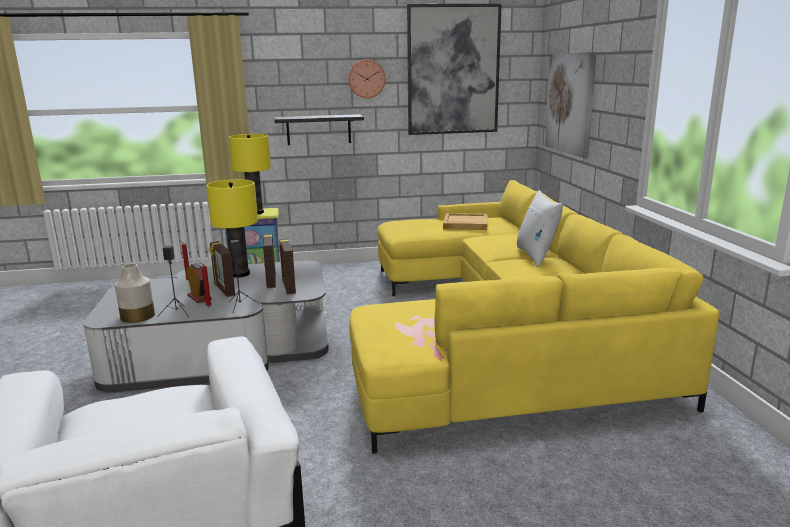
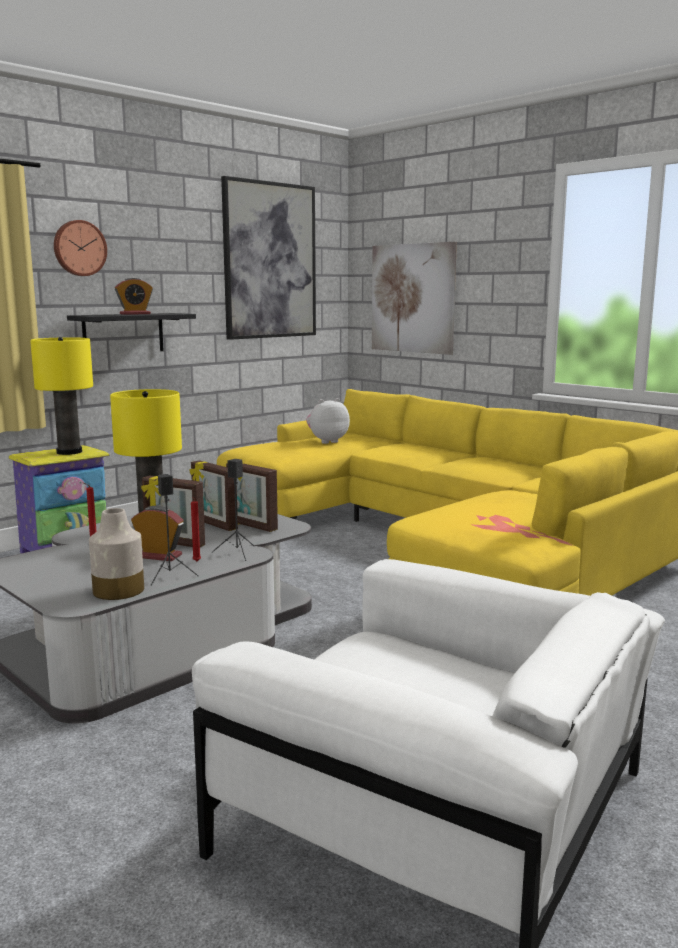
camera: 35 degrees left, 5 degrees down
wall clock [348,60,385,98] -> wall clock moved to [54,220,107,276]
beige tray [443,213,488,230] -> plush toy [306,398,350,444]
grey pillow [517,190,563,267] -> none
none -> alarm clock [115,278,153,315]

